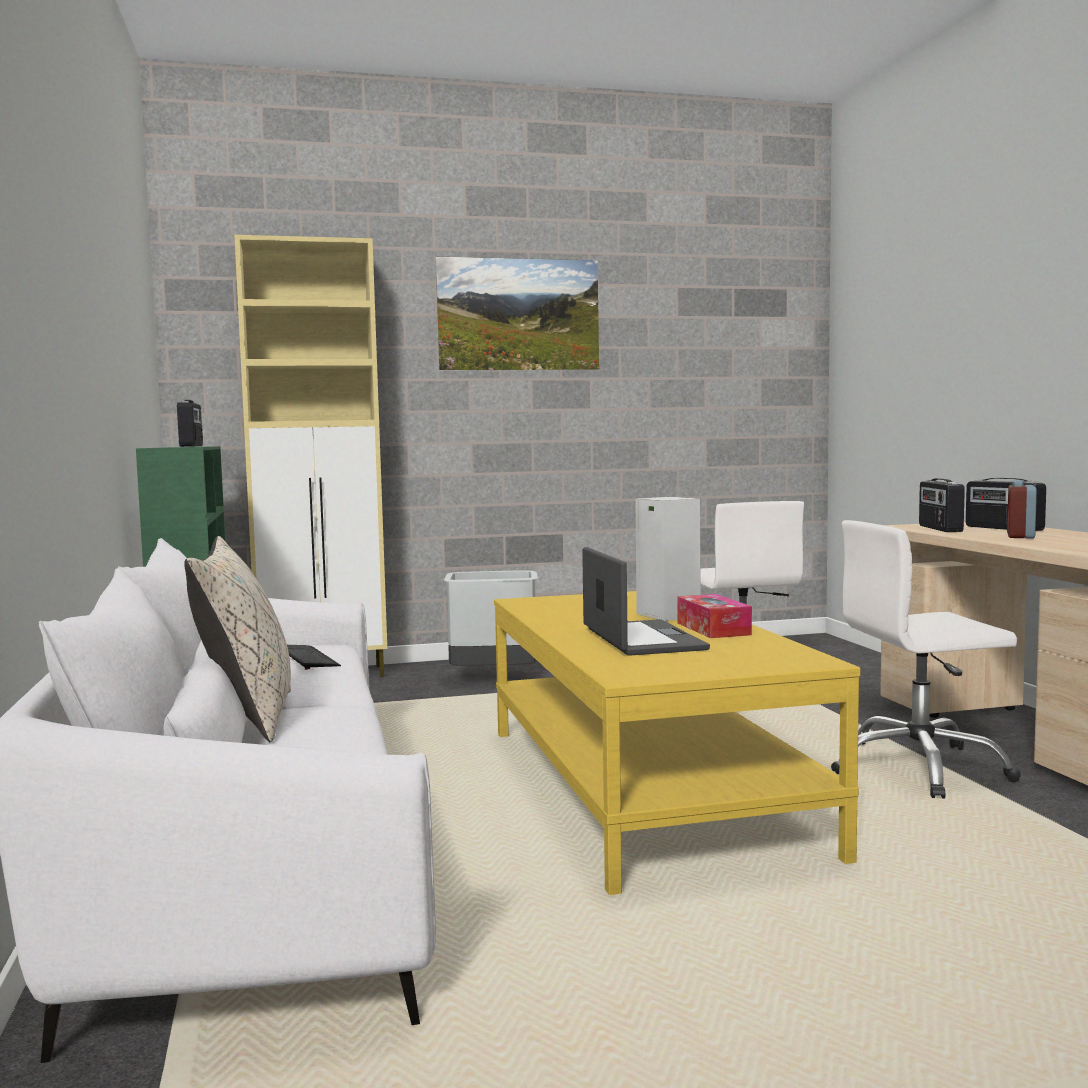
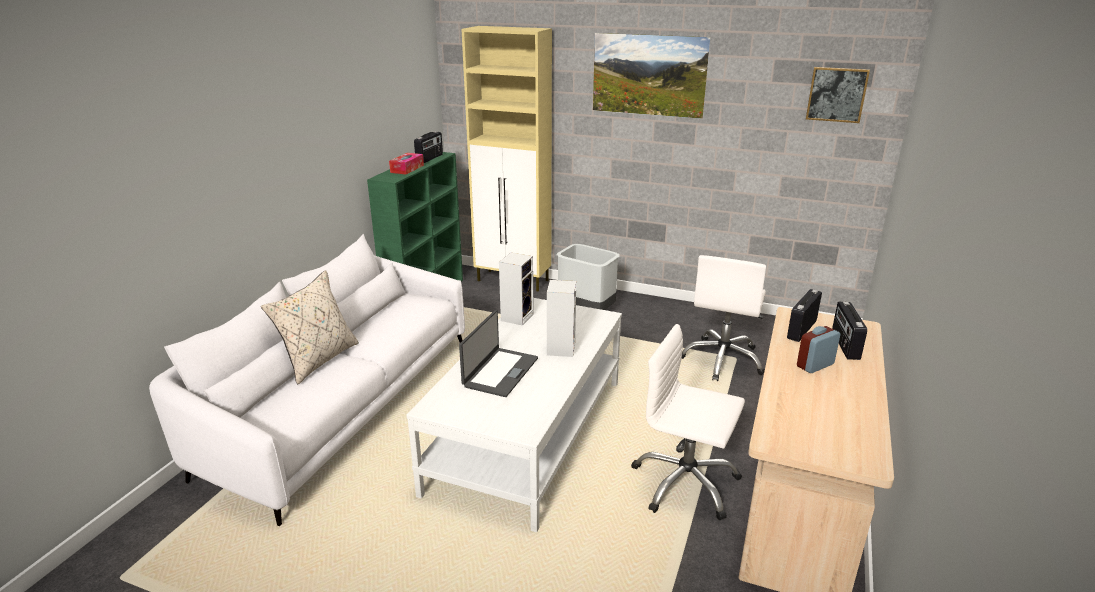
camera: 35 degrees right, 20 degrees up
keyboard [287,645,341,670] -> none
yellow coffee table [494,591,861,895] -> white coffee table [406,298,622,532]
tissue box [677,594,752,638] -> tissue box moved to [389,153,424,175]
none -> speaker [499,253,534,326]
none -> picture [806,67,870,123]

